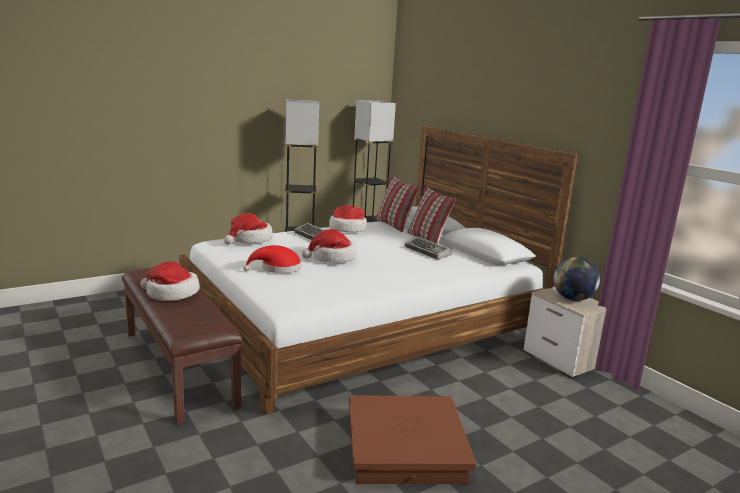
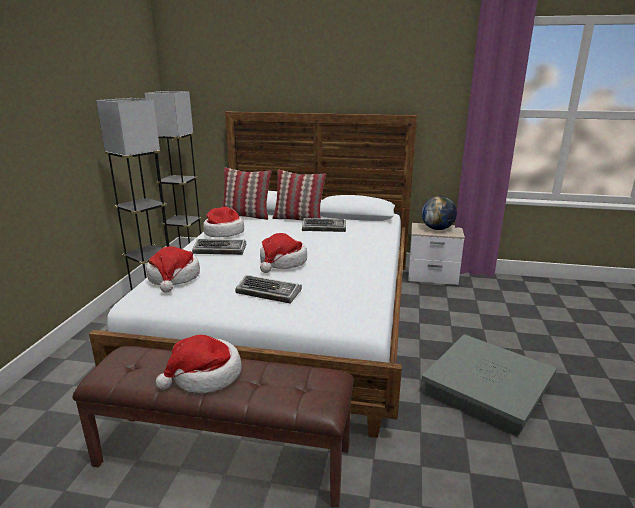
camera: 45 degrees left, 5 degrees up
red hat [243,245,301,273] -> keyboard [235,275,302,303]
brown storage box [349,395,476,484] -> grey storage box [422,334,557,437]

